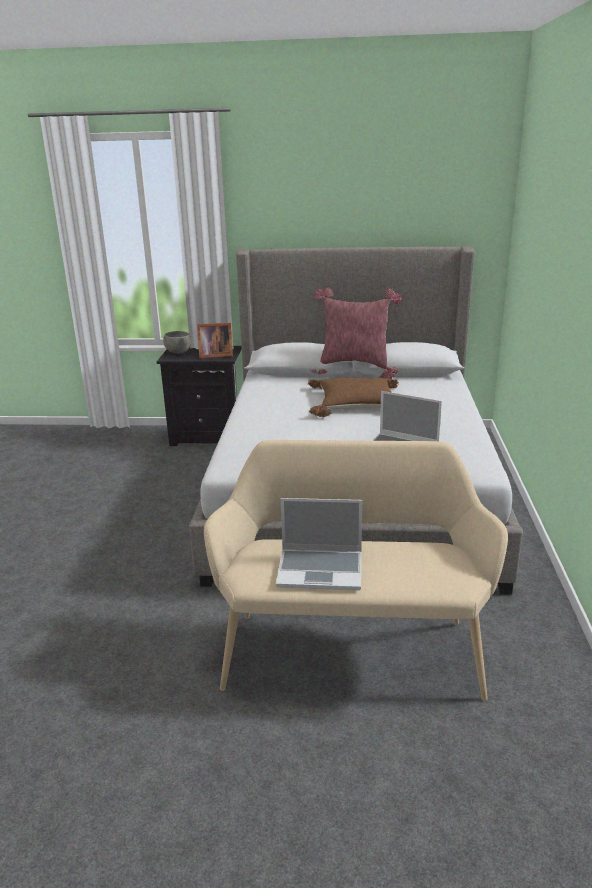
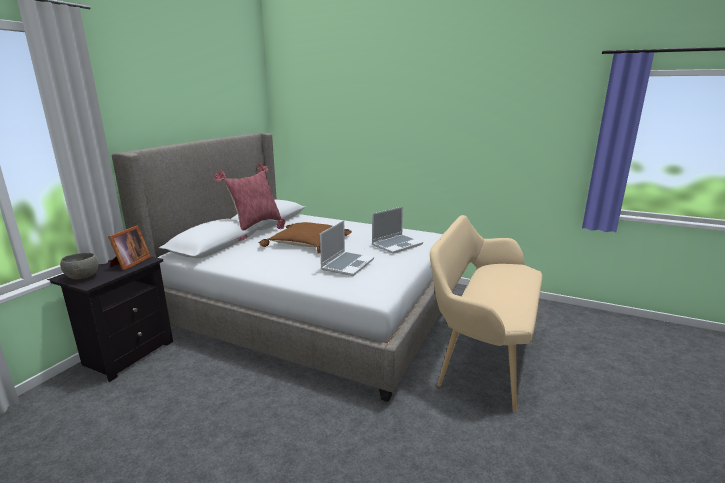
camera: 70 degrees left, 5 degrees down
laptop [276,498,362,591] -> laptop moved to [320,220,374,276]

